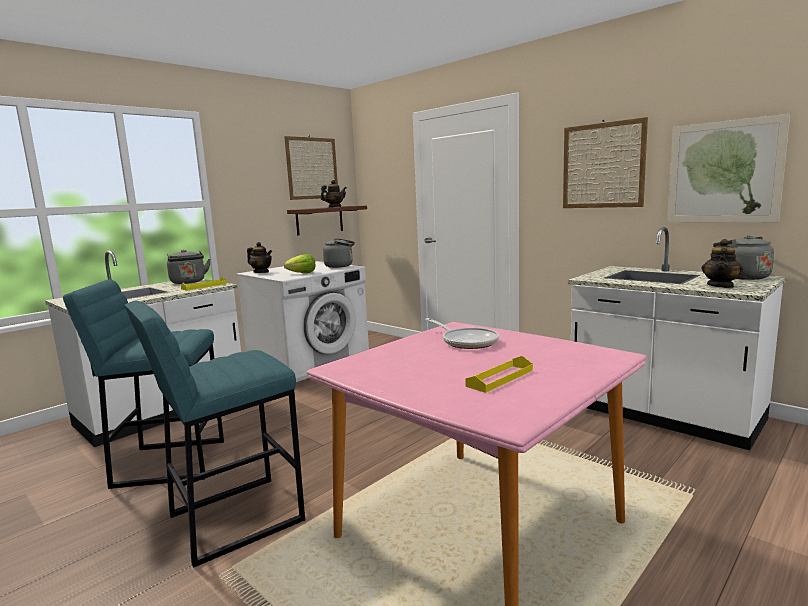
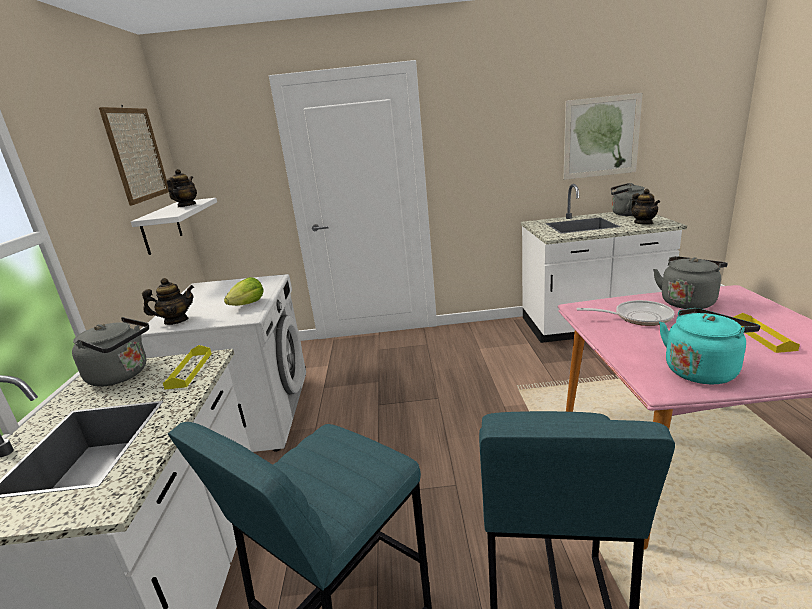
camera: 45 degrees left, 10 degrees up
brown shelf [287,206,367,235] -> white shelf [131,198,217,255]
grey kettle [323,238,355,268] -> grey kettle moved to [653,256,728,309]
picture [563,117,648,208] -> none
none -> turquoise kettle [659,308,760,384]

